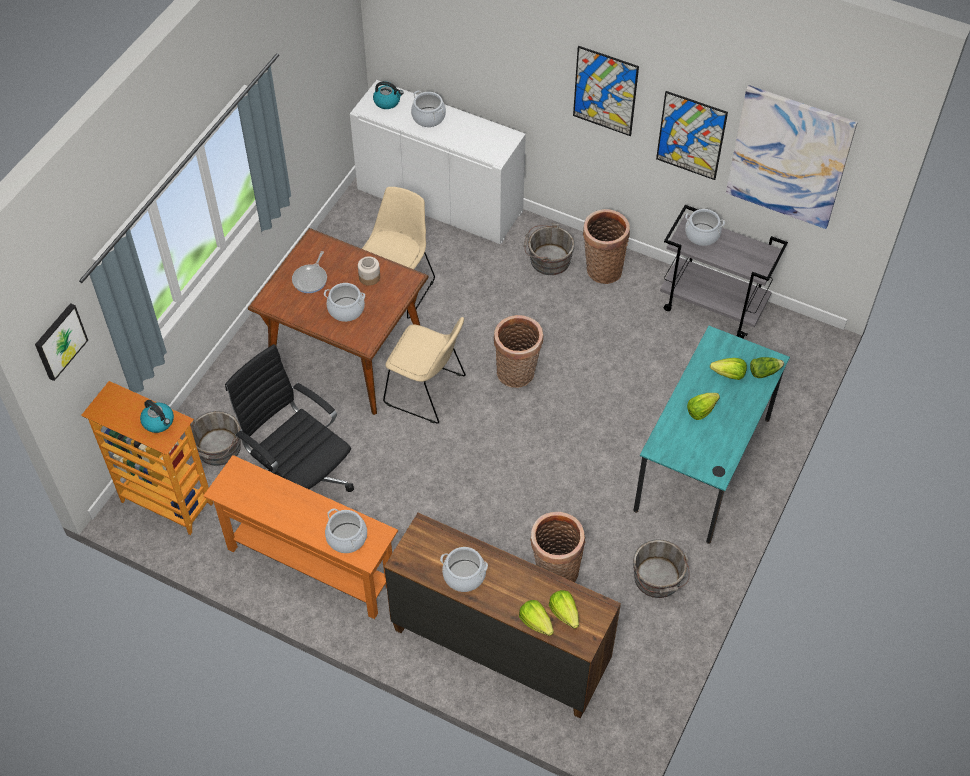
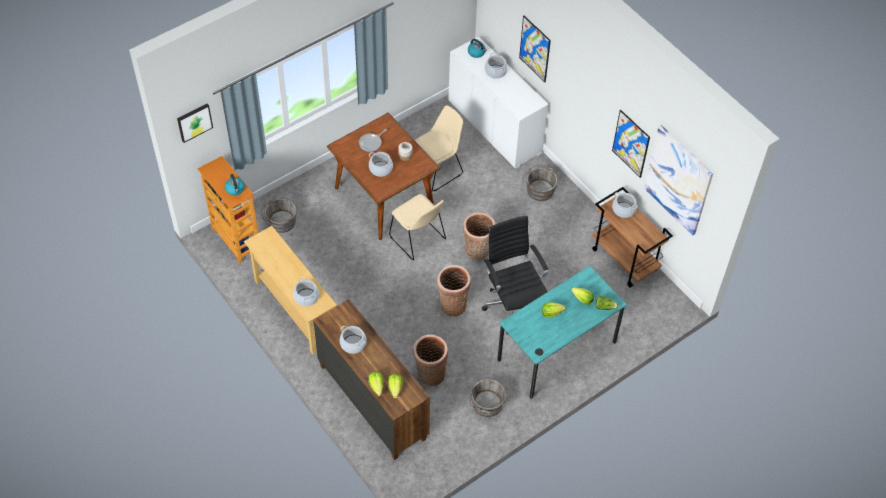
camera: 25 degrees right, 0 degrees up
orange console table [203,455,398,619] -> beige console table [244,226,337,354]
black office chair [225,344,354,492] -> black office chair moved to [482,216,548,334]
picture [573,46,639,136] -> picture moved to [519,16,551,82]
basket [583,209,630,284] -> basket moved to [437,265,471,317]
grey cart [660,205,788,339] -> brown cart [592,187,673,288]

